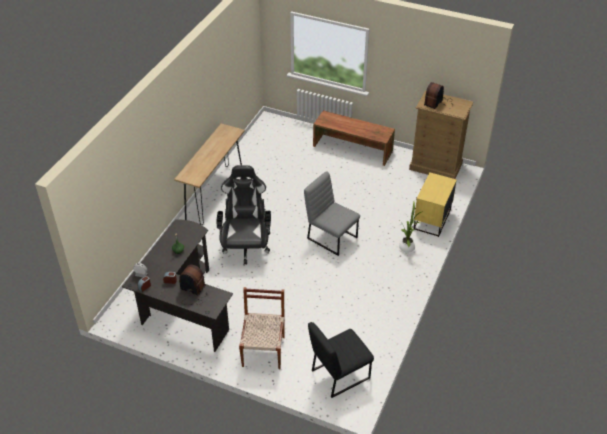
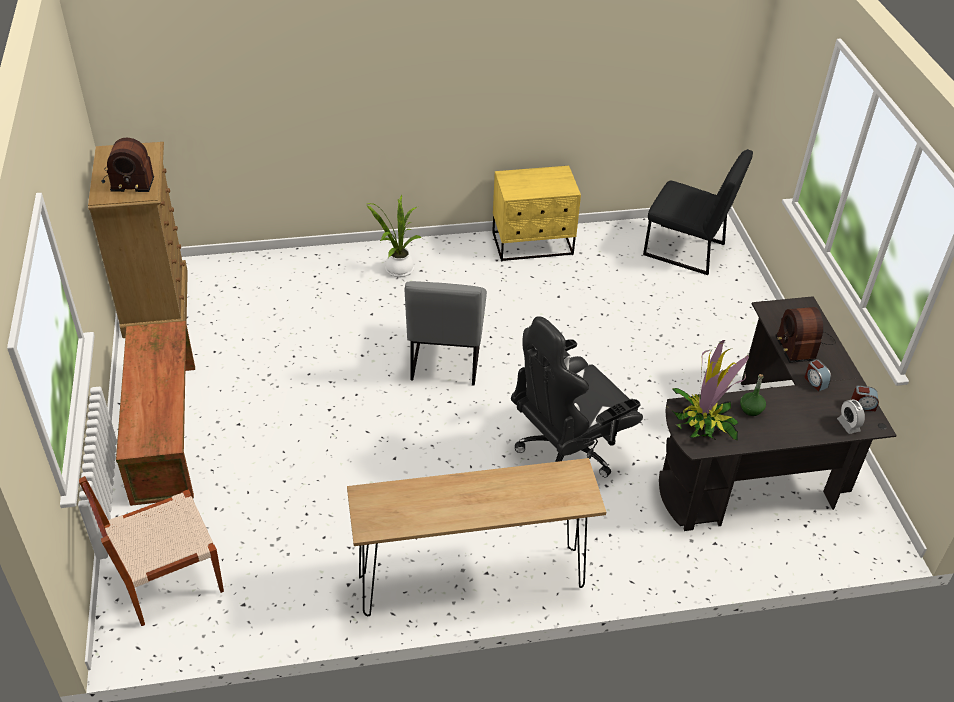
camera: 125 degrees left, 0 degrees up
chair [239,287,285,369] -> chair moved to [79,476,224,626]
yellow nightstand [413,172,457,237] -> yellow nightstand moved to [492,166,581,262]
none -> potted plant [672,340,749,441]

